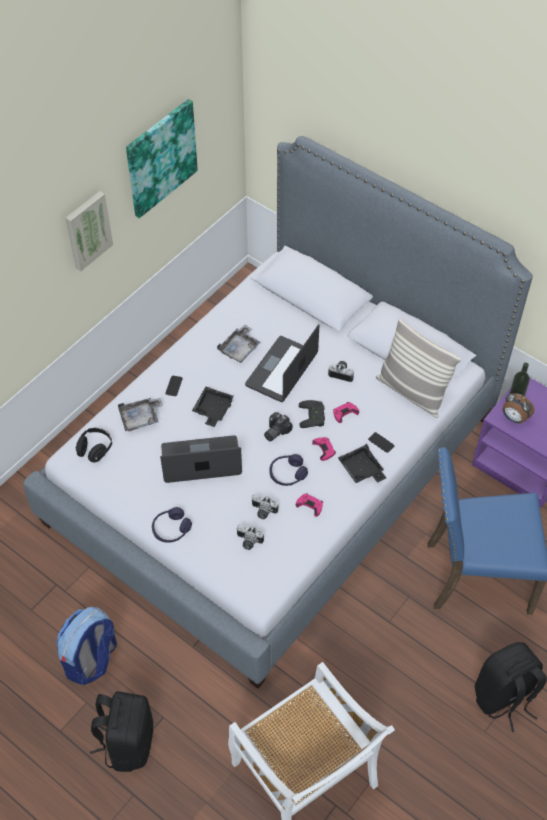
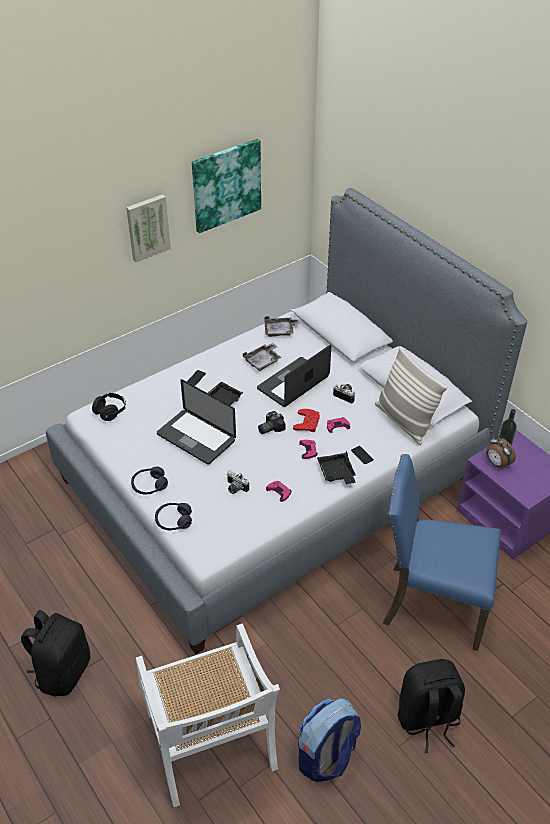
camera: 15 degrees right, 10 degrees down
backpack [56,607,117,685] -> backpack moved to [298,698,361,782]
grey tray [118,398,163,431] -> grey tray moved to [264,316,300,337]
laptop [160,435,242,483] -> laptop turned 150 degrees counterclockwise [157,379,236,465]
camera [237,524,264,550] -> none
purple headphones [269,454,308,486] -> purple headphones moved to [155,503,192,531]
black game controller [299,400,325,428] -> red game controller [293,409,320,432]

